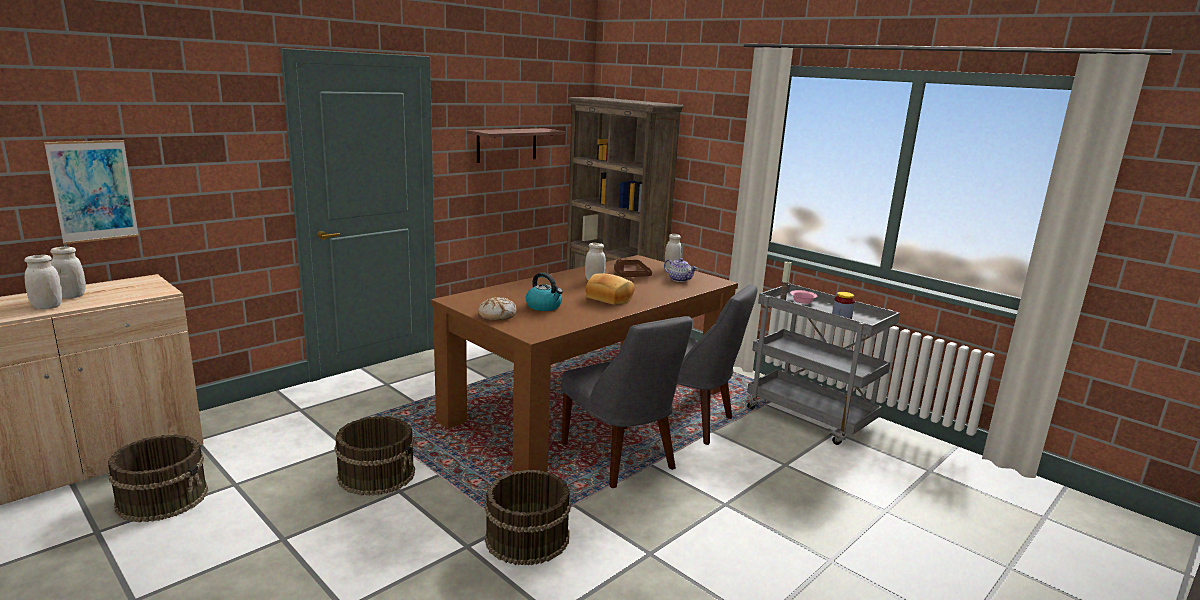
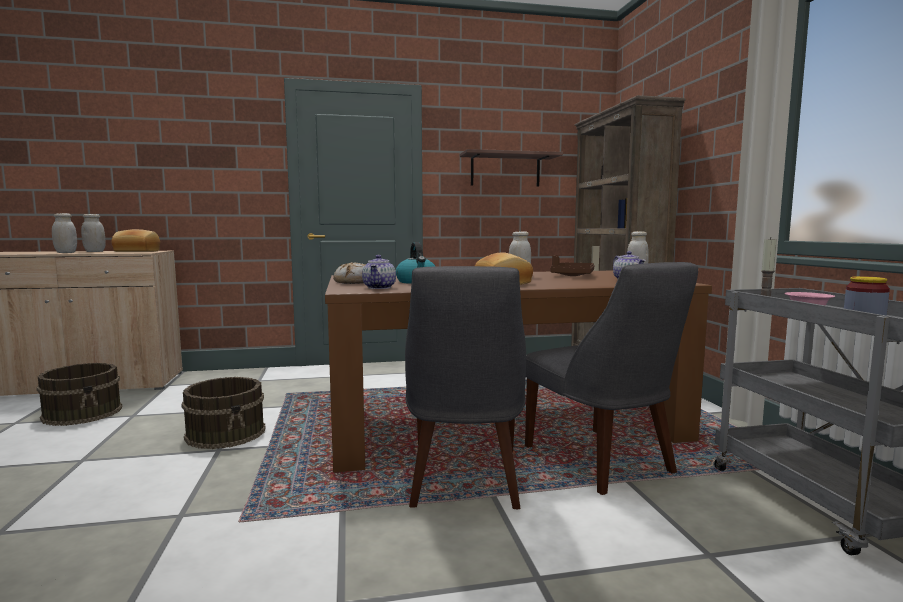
camera: 35 degrees right, 10 degrees down
picture [44,140,139,244] -> none
brown bucket [485,470,571,566] -> none
none -> bread [111,229,160,252]
none -> teapot [362,255,396,289]

